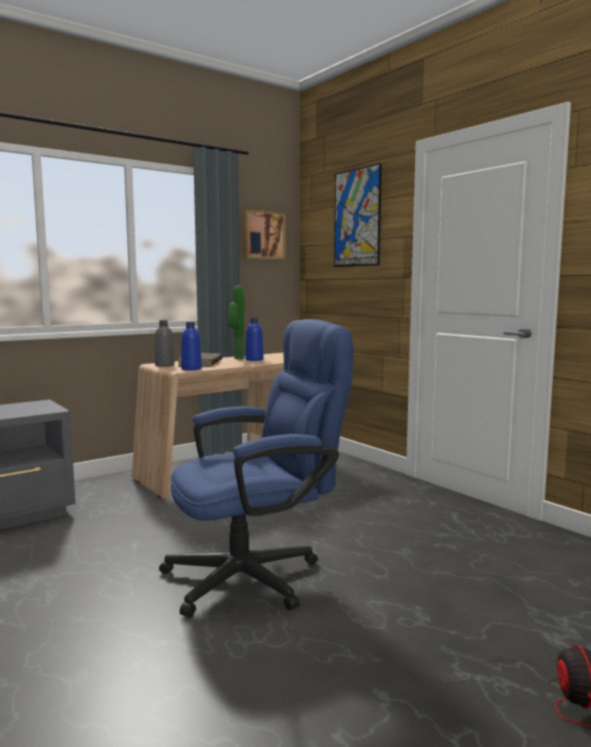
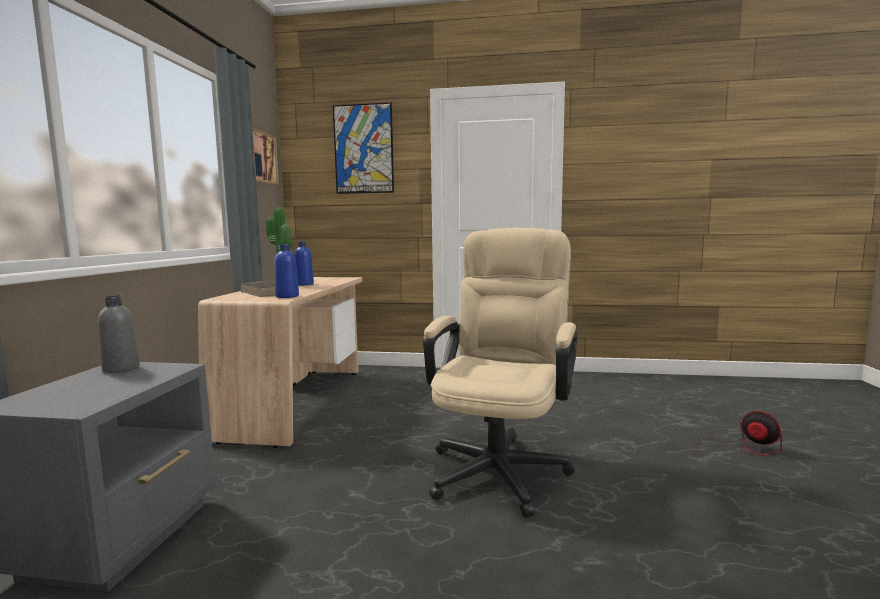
camera: 45 degrees left, 0 degrees up
grey bottle [155,320,175,367] -> grey bottle moved to [98,295,140,373]
blue office chair [159,319,354,617] -> beige office chair [423,228,578,518]

